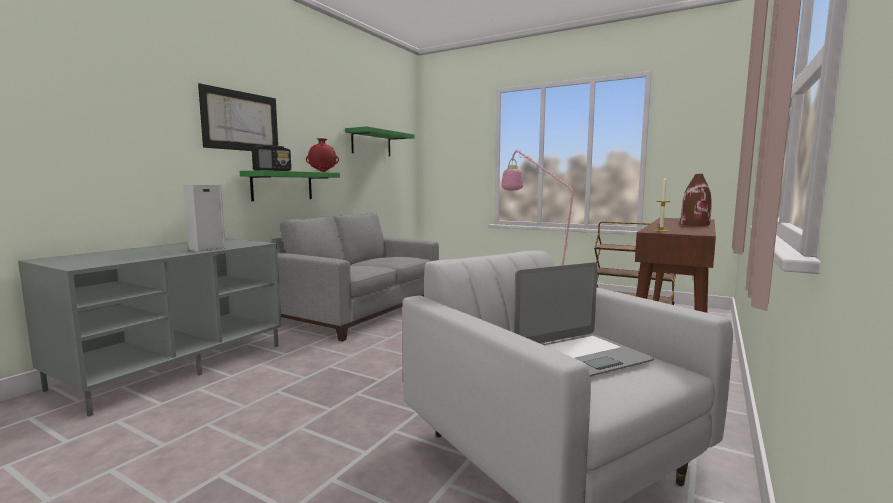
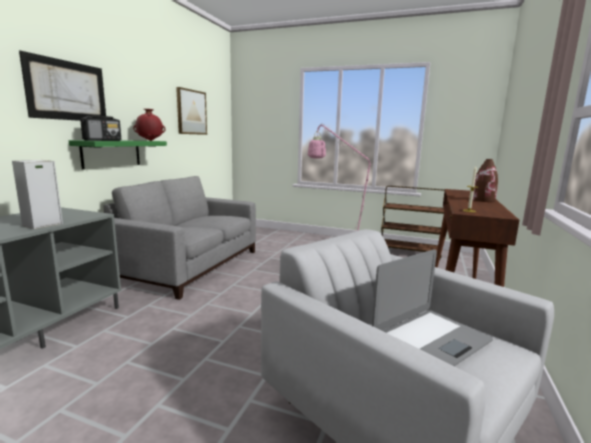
camera: 10 degrees left, 5 degrees up
green shelf [345,126,415,157] -> picture [176,87,207,135]

